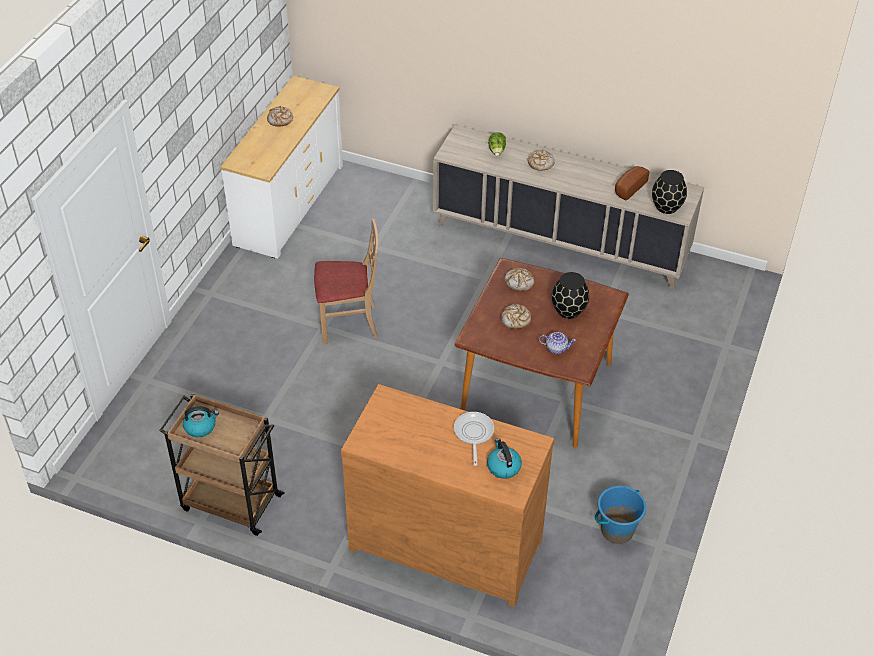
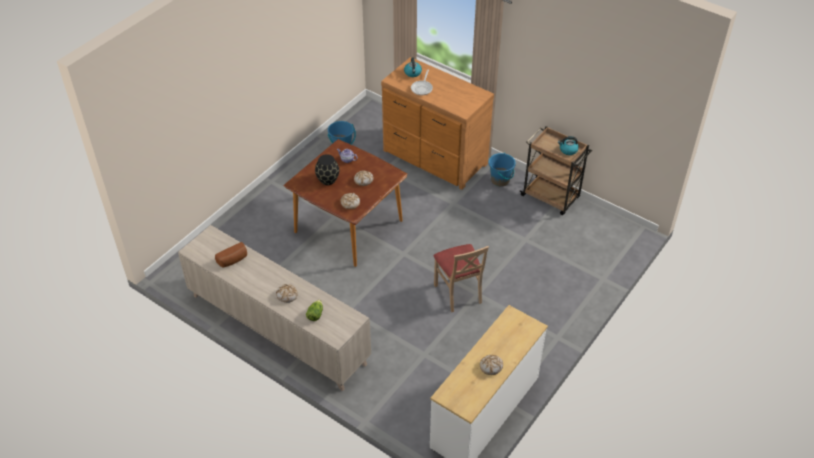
camera: 165 degrees left, 0 degrees up
beige chair [314,219,378,344] -> beige chair turned 120 degrees counterclockwise [434,244,489,312]
black vase [652,170,687,214] -> none
none -> blue bucket [488,153,516,186]

